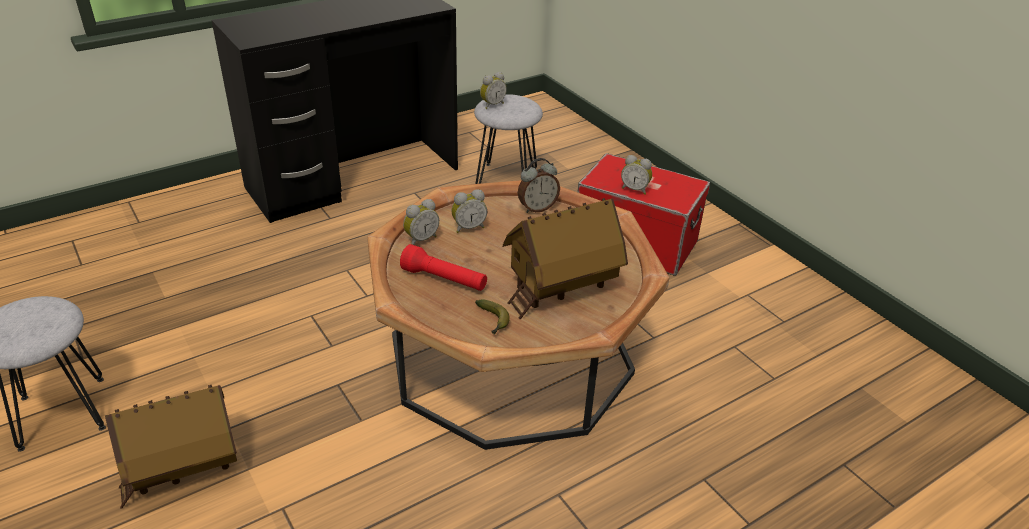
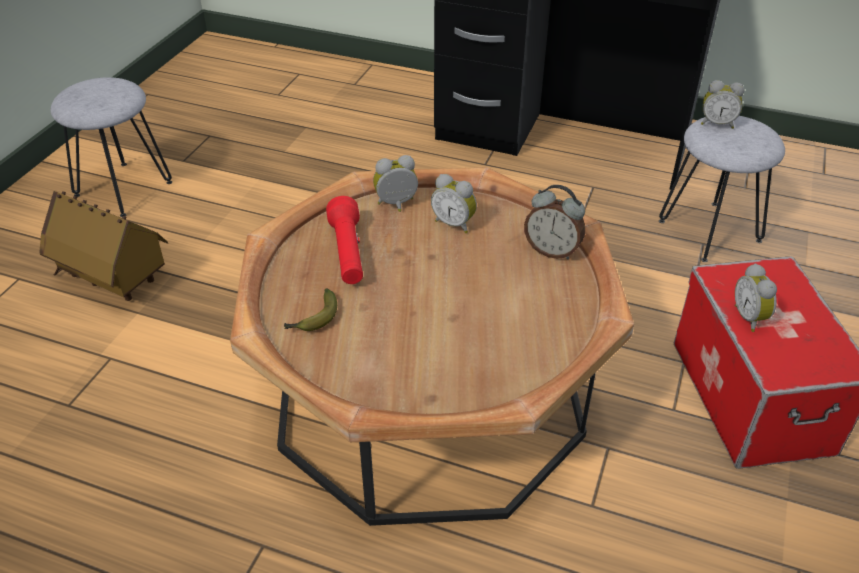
camera: 55 degrees right, 5 degrees up
alarm clock [403,199,439,245] -> alarm clock turned 150 degrees clockwise [373,155,418,212]
toy house [503,198,628,319] -> none

